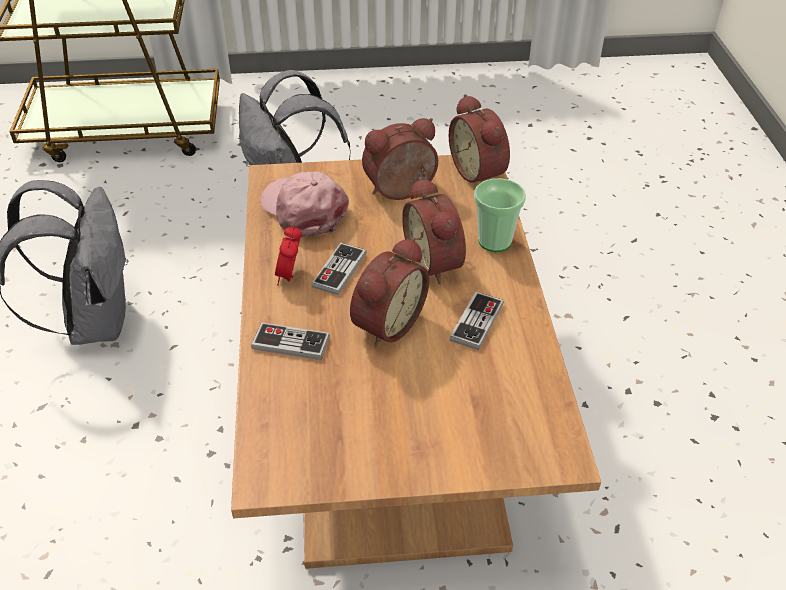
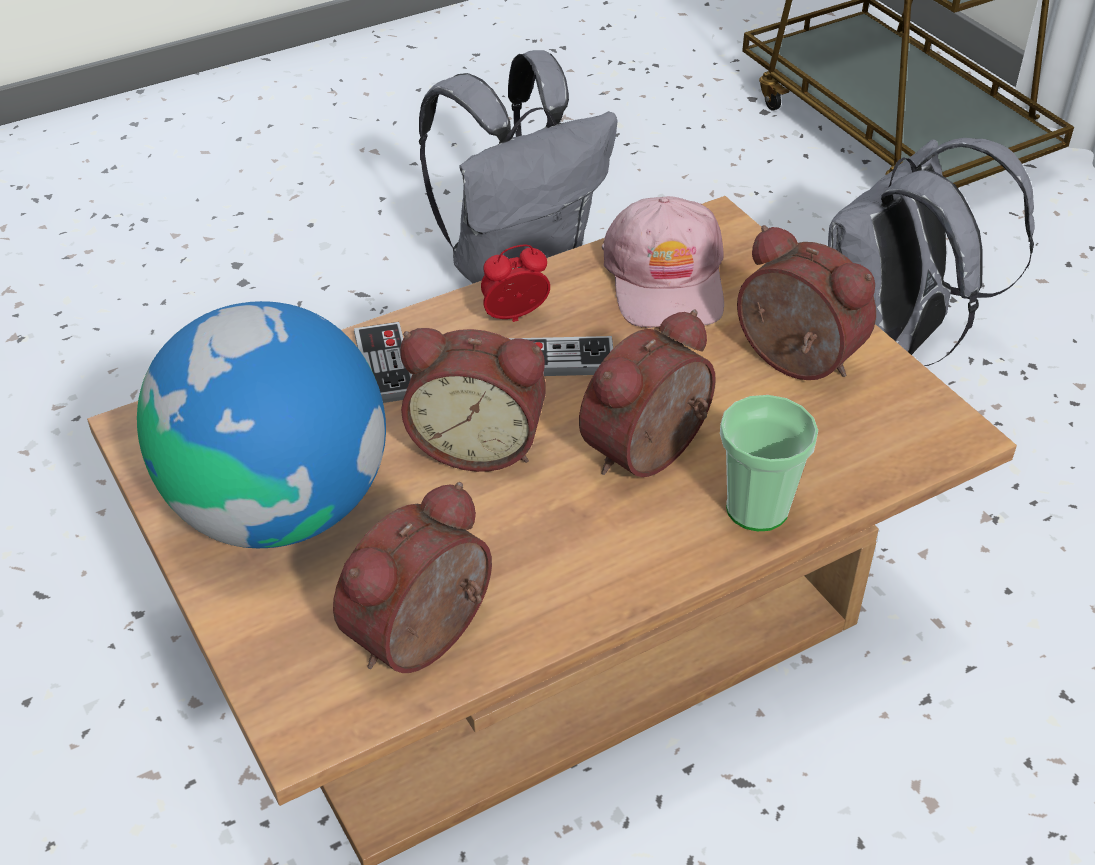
camera: 65 degrees right, 0 degrees up
pink cap [260,171,349,237] -> pink cap turned 150 degrees clockwise [602,196,724,328]
alarm clock [449,94,510,183] -> alarm clock moved to [333,482,492,673]
game controller [449,292,504,350] -> none
none -> globe [137,301,386,548]

